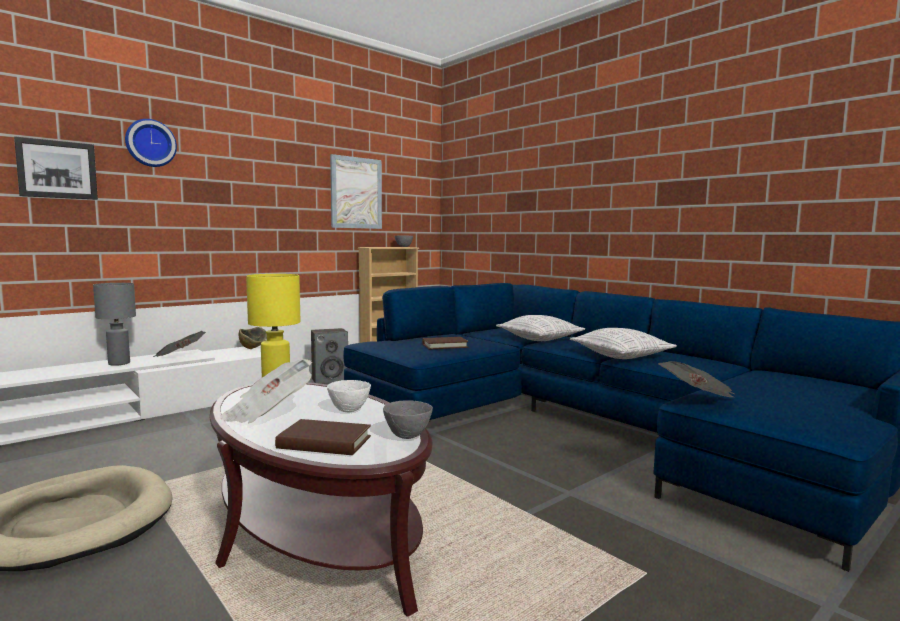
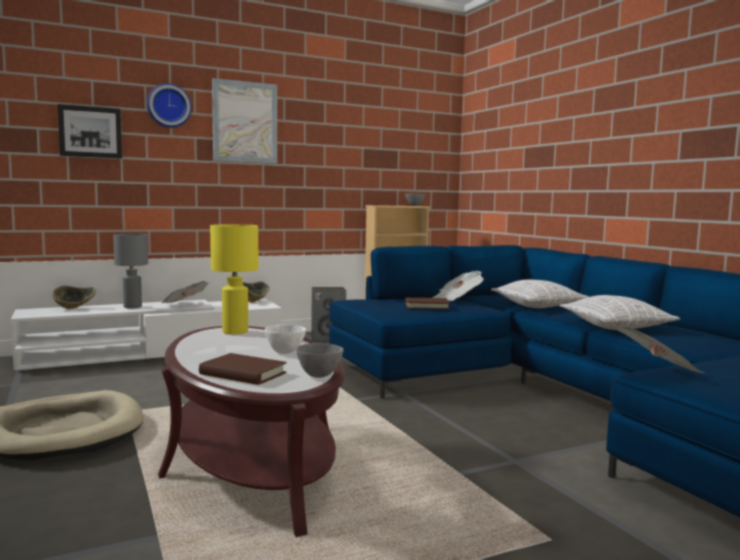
camera: 15 degrees right, 0 degrees up
newspaper [220,359,312,423] -> newspaper moved to [433,271,484,301]
picture [330,154,382,229] -> picture moved to [212,78,277,164]
none -> bowl [52,285,96,309]

